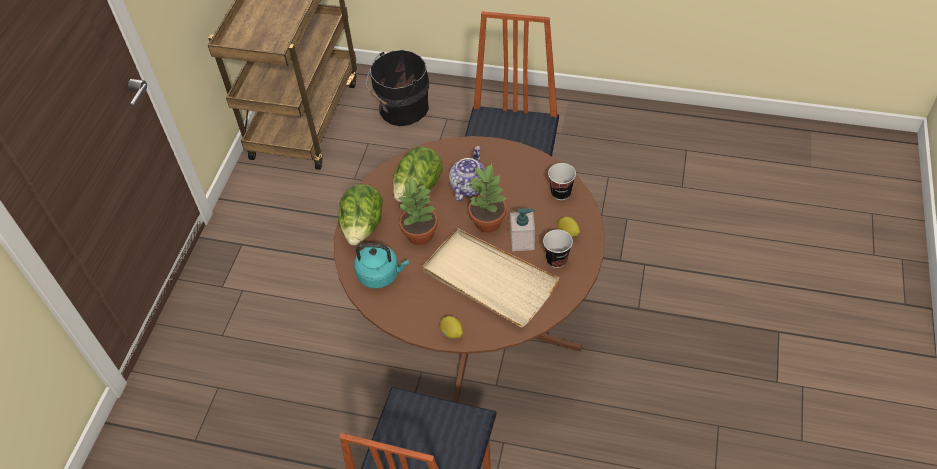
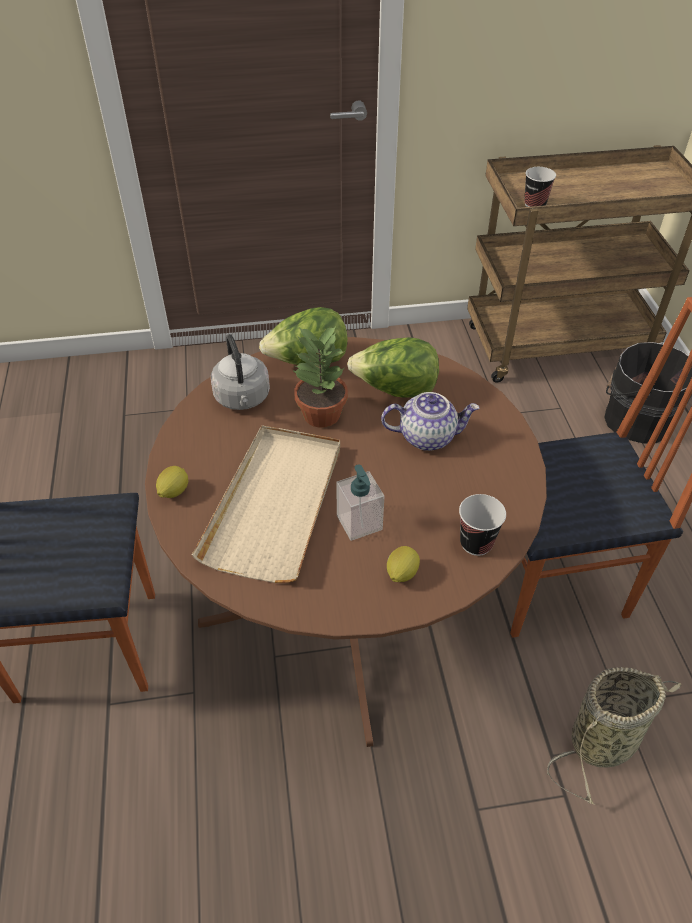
camera: 65 degrees right, 5 degrees down
turquoise kettle [354,243,409,289] -> grey kettle [211,334,270,410]
potted plant [469,164,508,233] -> none
cup [543,229,573,268] -> cup moved to [524,167,556,207]
none -> basket [547,667,681,805]

